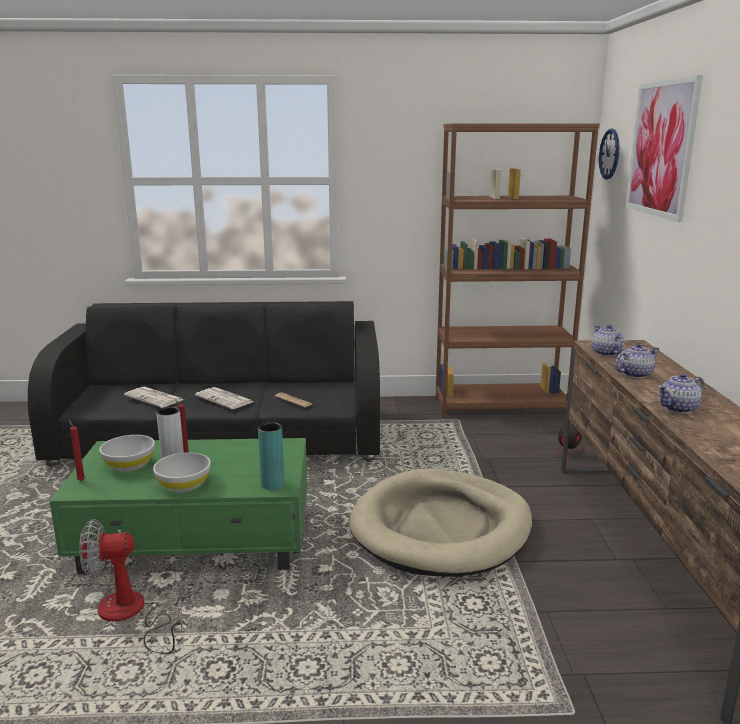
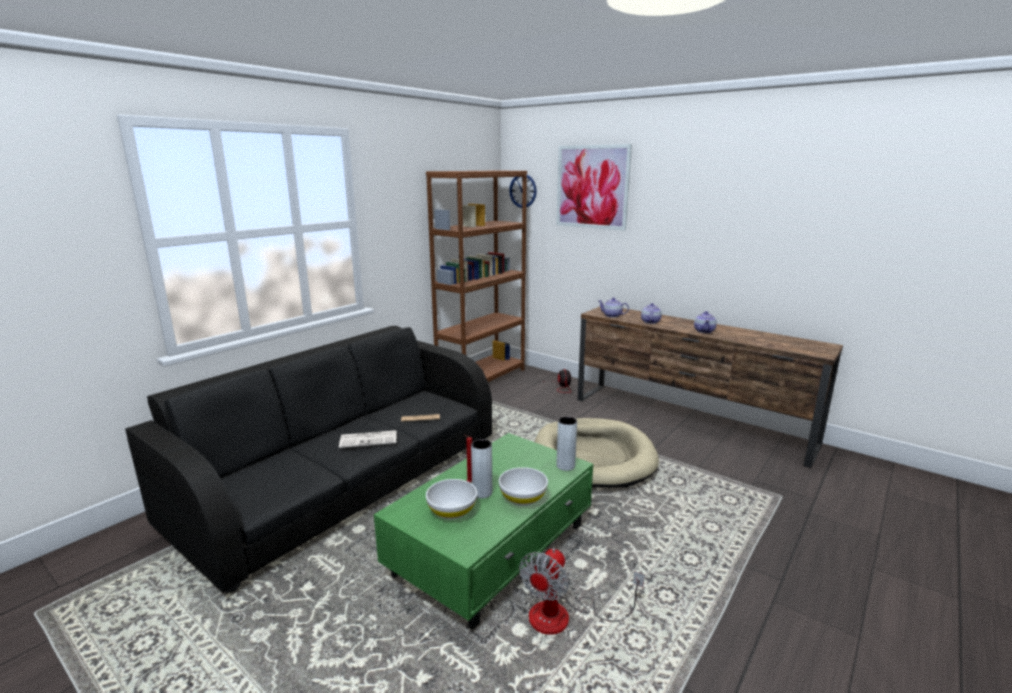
camera: 50 degrees left, 0 degrees up
red candle [69,420,85,481] -> none
newspaper [124,387,184,408] -> none
turquoise vase [258,422,284,490] -> grey vase [556,416,577,471]

